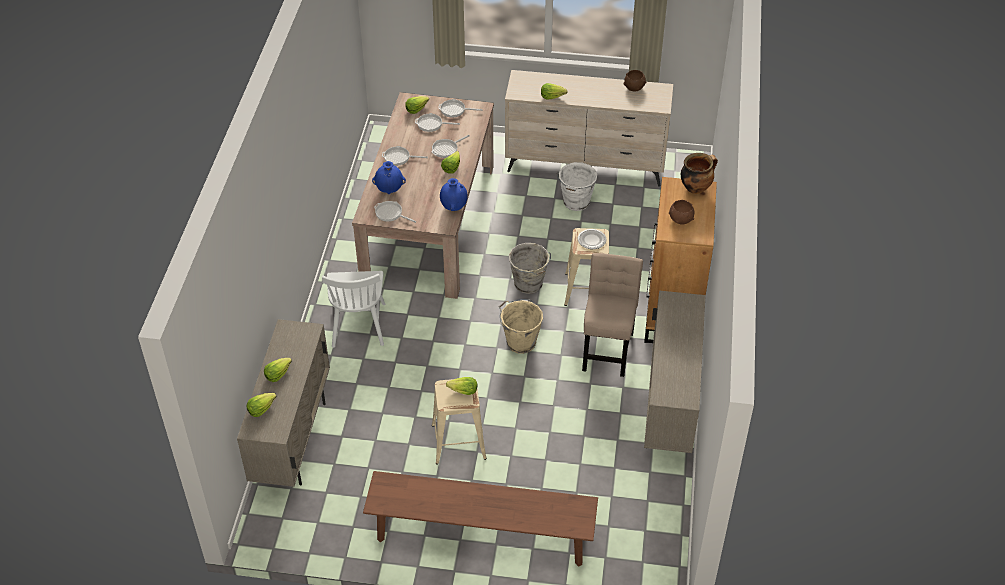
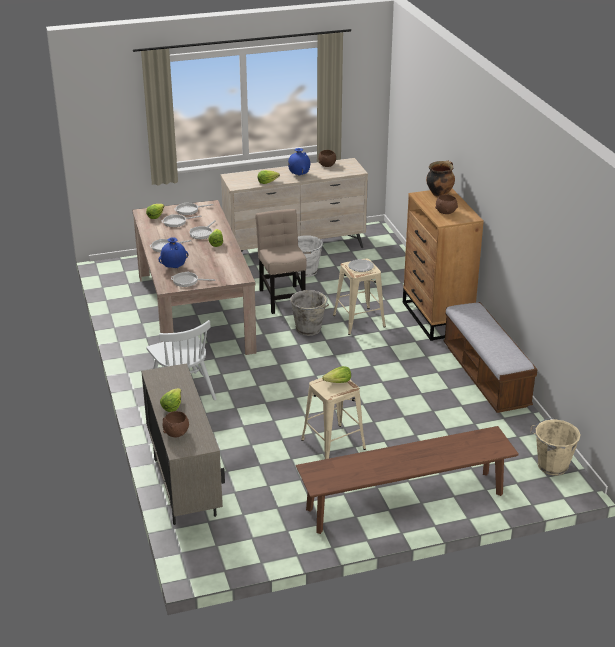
camera: 25 degrees left, 15 degrees down
lettuce [247,393,277,417] -> brown bowl [163,411,189,438]
blue vase [440,178,468,211] -> blue vase moved to [288,148,310,176]
beige bucket [499,299,543,354] -> beige bucket moved to [530,418,581,475]
beige chair [582,253,643,377] -> beige chair moved to [255,209,307,314]
beige cabinet [644,290,706,453] -> bench [443,302,538,413]

